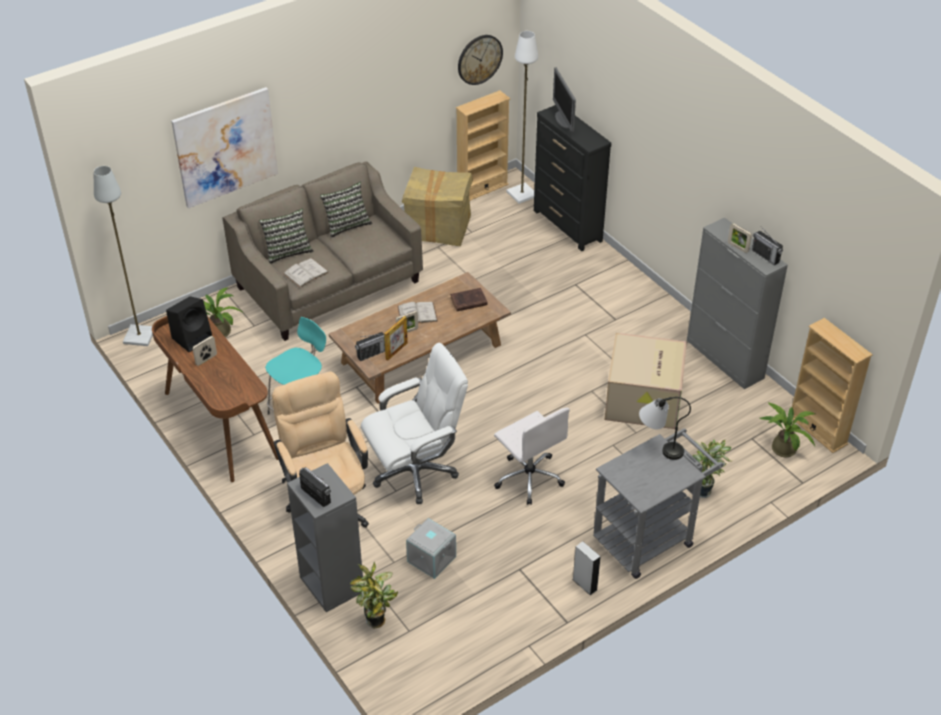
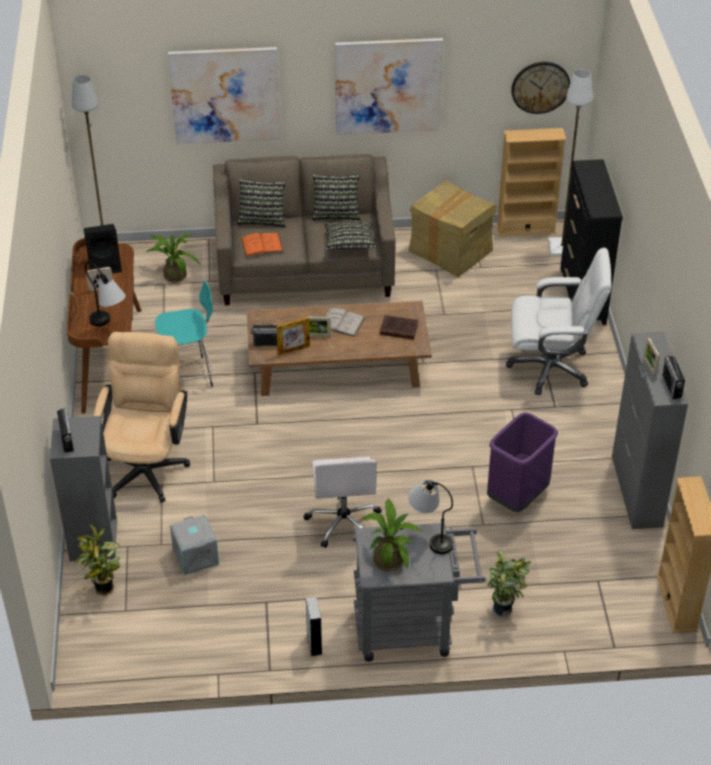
camera: 30 degrees right, 0 degrees up
white book [283,258,329,287] -> orange book [241,233,283,256]
white office chair [361,343,468,504] -> white office chair moved to [506,248,611,395]
monitor [553,68,576,132] -> none
cardboard box [605,333,687,429] -> purple trash can [487,412,558,512]
potted plant [760,402,815,457] -> potted plant moved to [361,499,422,571]
none -> table lamp [85,262,126,326]
none -> pillow [325,221,376,250]
none -> picture [335,38,443,135]

